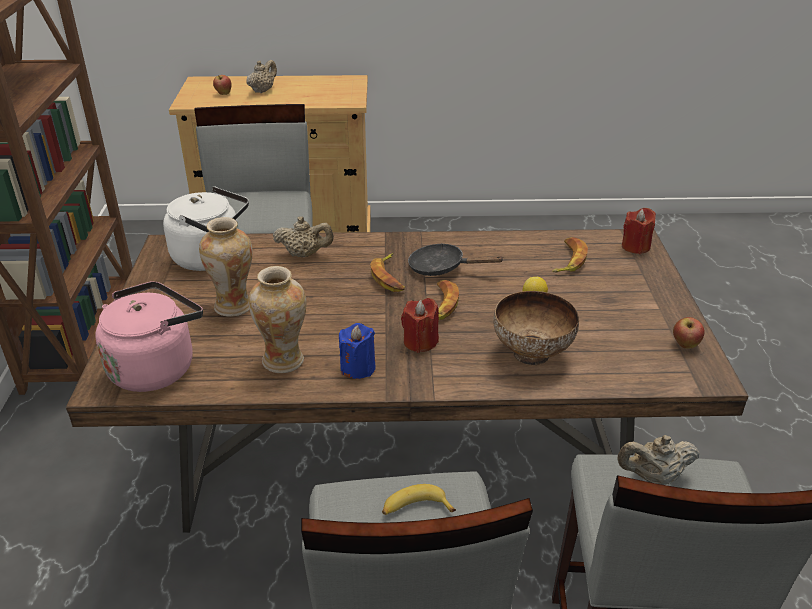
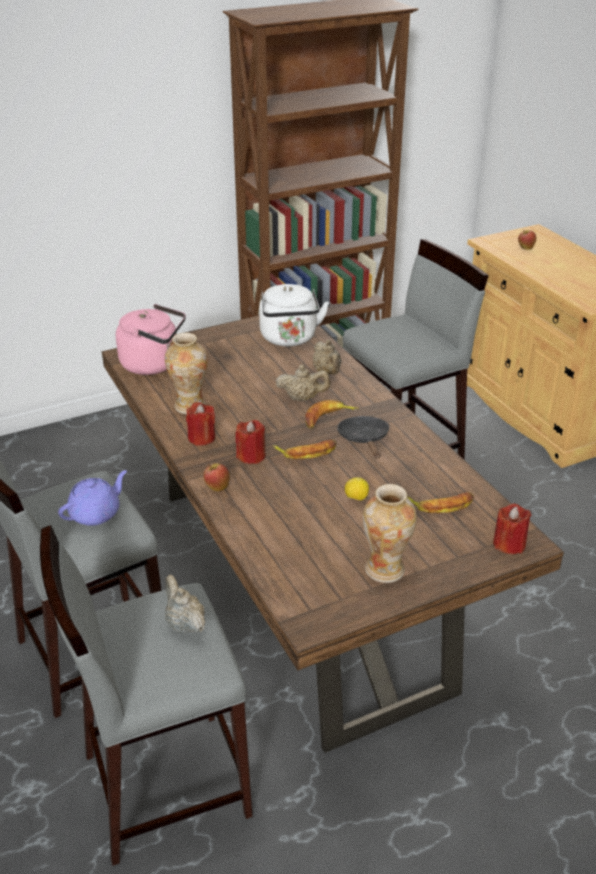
camera: 65 degrees right, 0 degrees up
vase [199,217,252,317] -> vase moved to [363,484,417,583]
beige teapot [246,60,277,93] -> beige teapot moved to [276,365,331,401]
blue candle [339,323,376,379] -> red candle [186,402,215,445]
banana [382,484,456,515] -> purple teapot [58,470,127,526]
bowl [493,291,579,365] -> none
apple [673,317,705,349] -> apple moved to [203,463,230,491]

